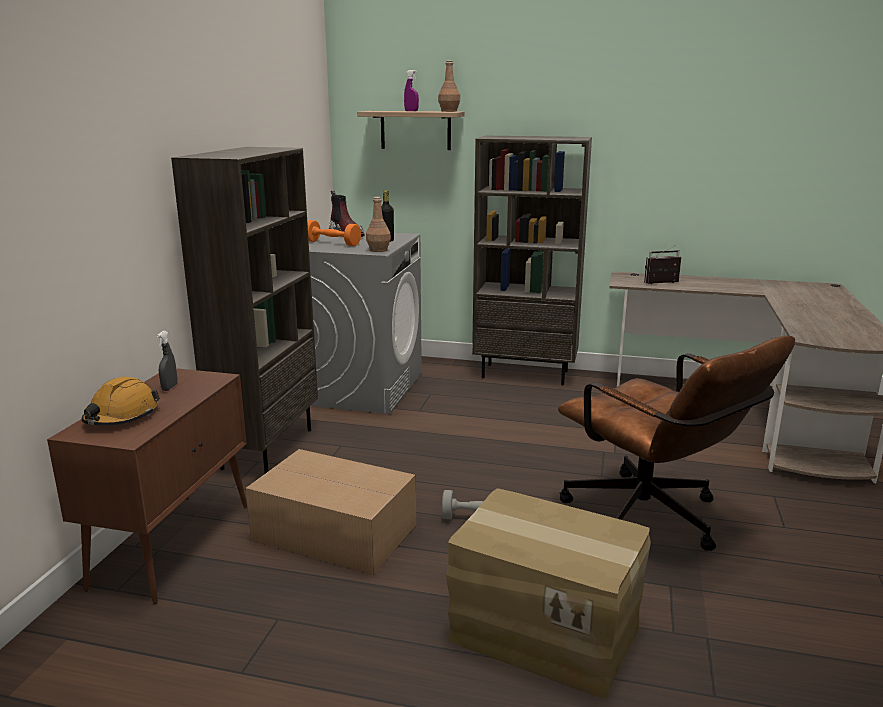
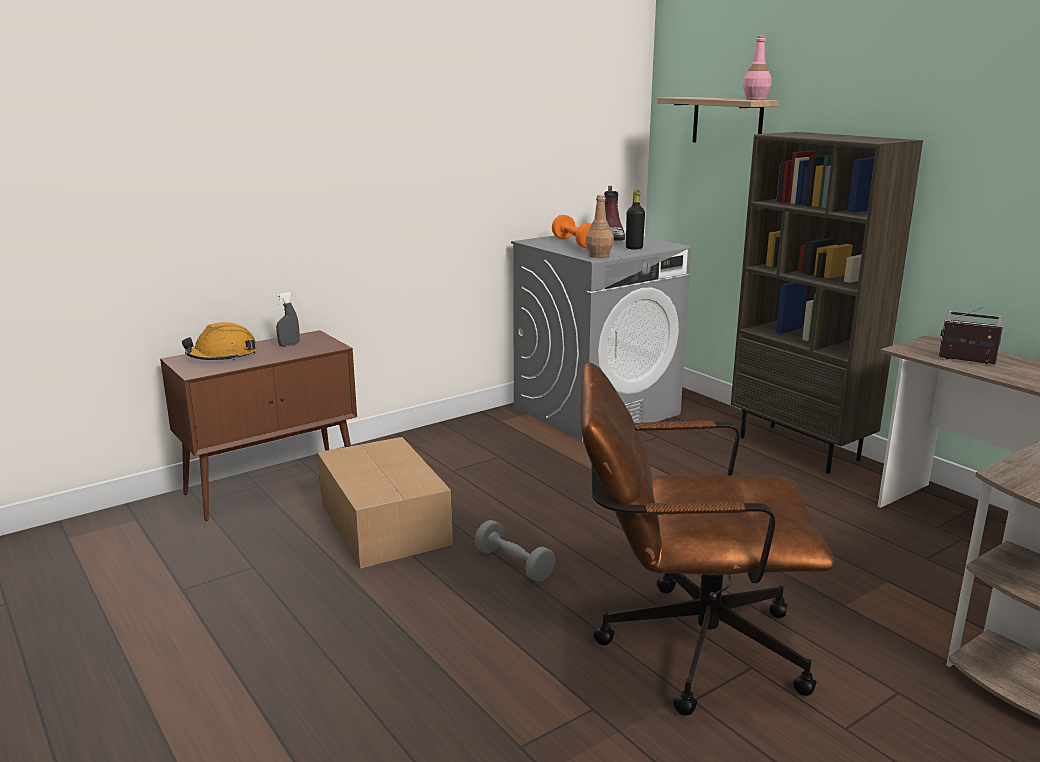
camera: 40 degrees right, 0 degrees up
brown bookcase [171,147,318,473] -> none
purple spray bottle [404,70,419,111] -> none
brown bottle [438,60,460,112] -> pink bottle [742,36,772,100]
cardboard box [446,488,651,700] -> none
brown office chair [558,336,795,551] -> brown office chair turned 90 degrees clockwise [581,362,835,716]

